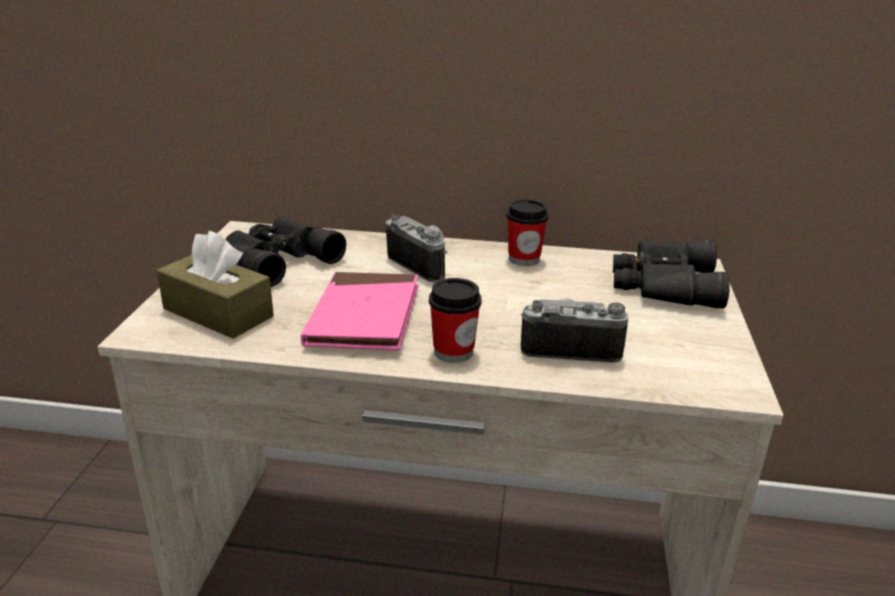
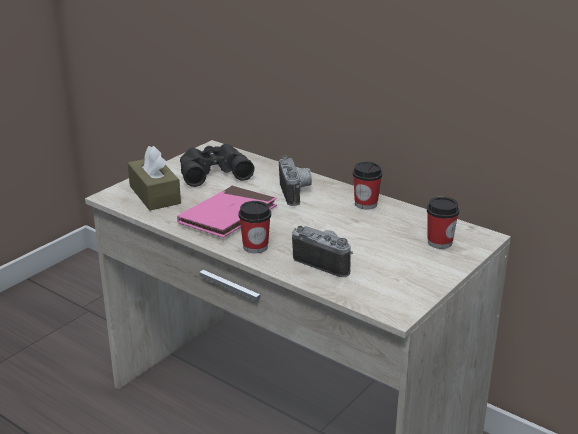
camera: 30 degrees right, 0 degrees up
black binoculars [613,240,730,308] -> cup [427,197,460,249]

